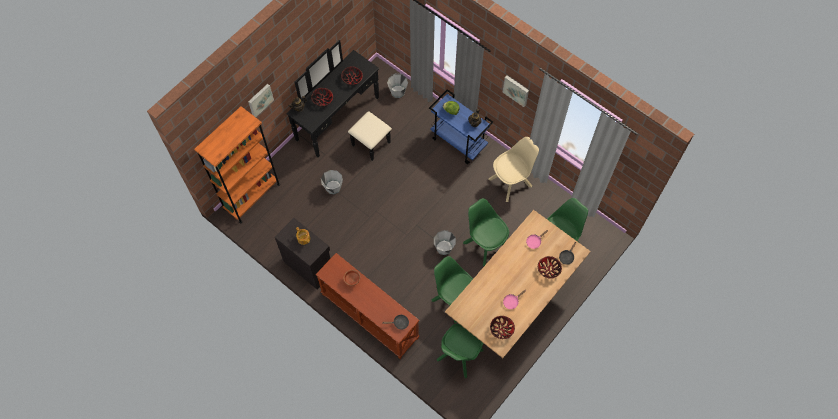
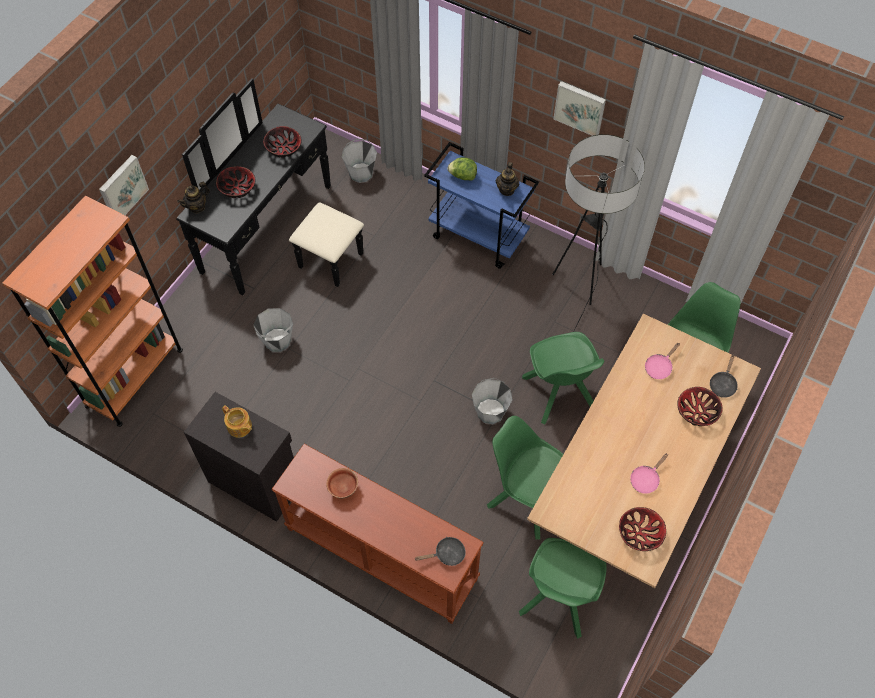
camera: 10 degrees left, 5 degrees down
green chair [463,198,509,266] -> green chair turned 150 degrees counterclockwise [522,332,604,425]
beige chair [488,137,539,202] -> floor lamp [552,134,645,332]

